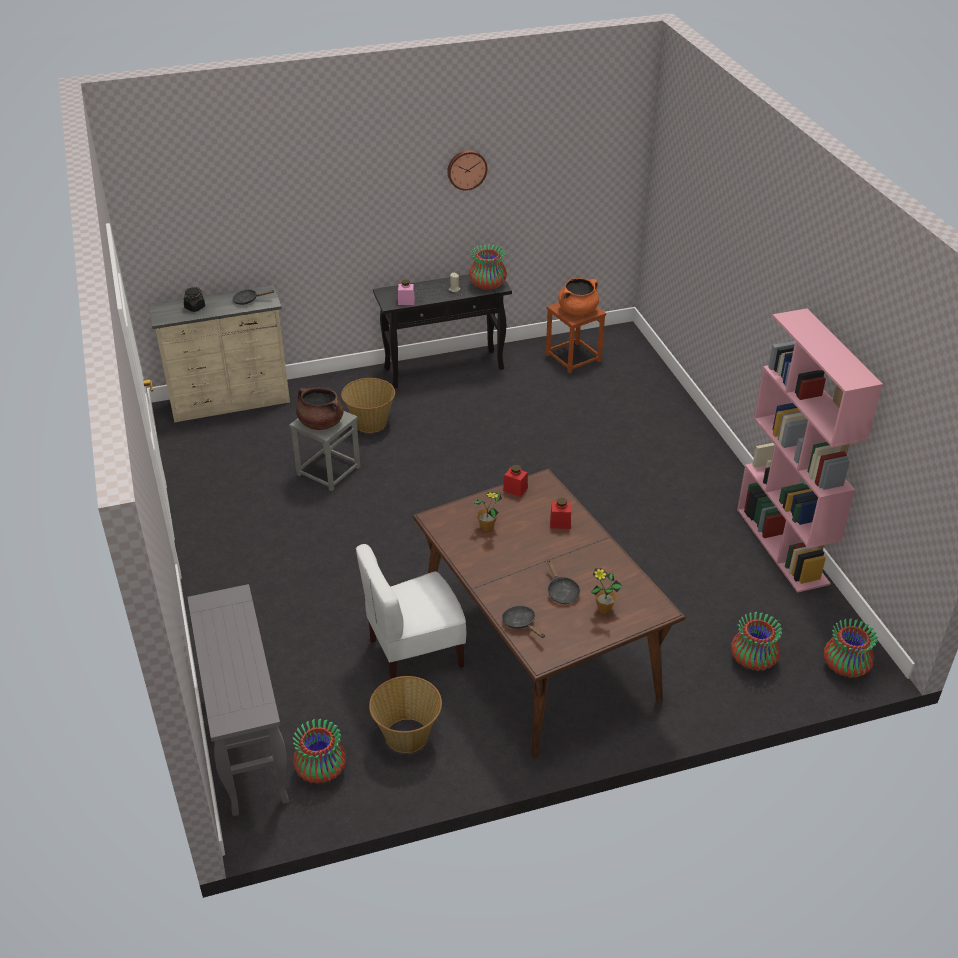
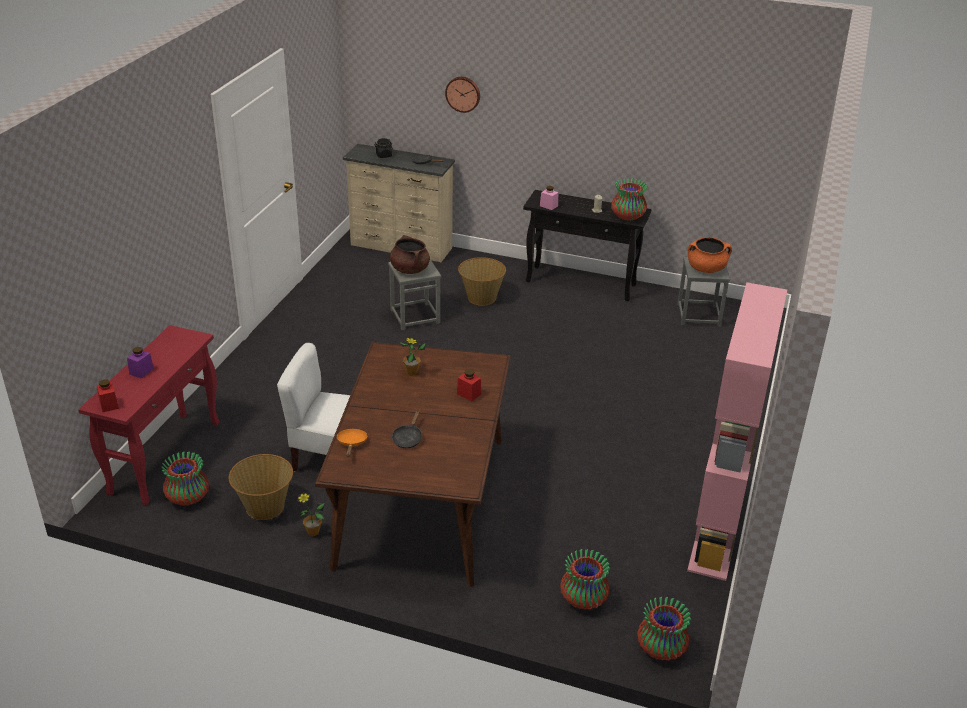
camera: 35 degrees right, 5 degrees down
grey console table [187,584,289,816] -> red console table [78,325,219,505]
wall clock [447,150,487,190] -> wall clock moved to [445,77,480,113]
black frying pan [502,606,545,638] -> orange frying pan [337,429,368,457]
red jar [503,465,528,497] -> red jar moved to [97,380,119,412]
brown stool [546,302,606,373] -> grey stool [678,257,730,327]
potted plant [591,568,623,614] -> potted plant moved to [298,492,325,536]
none -> purple jar [127,347,154,379]

